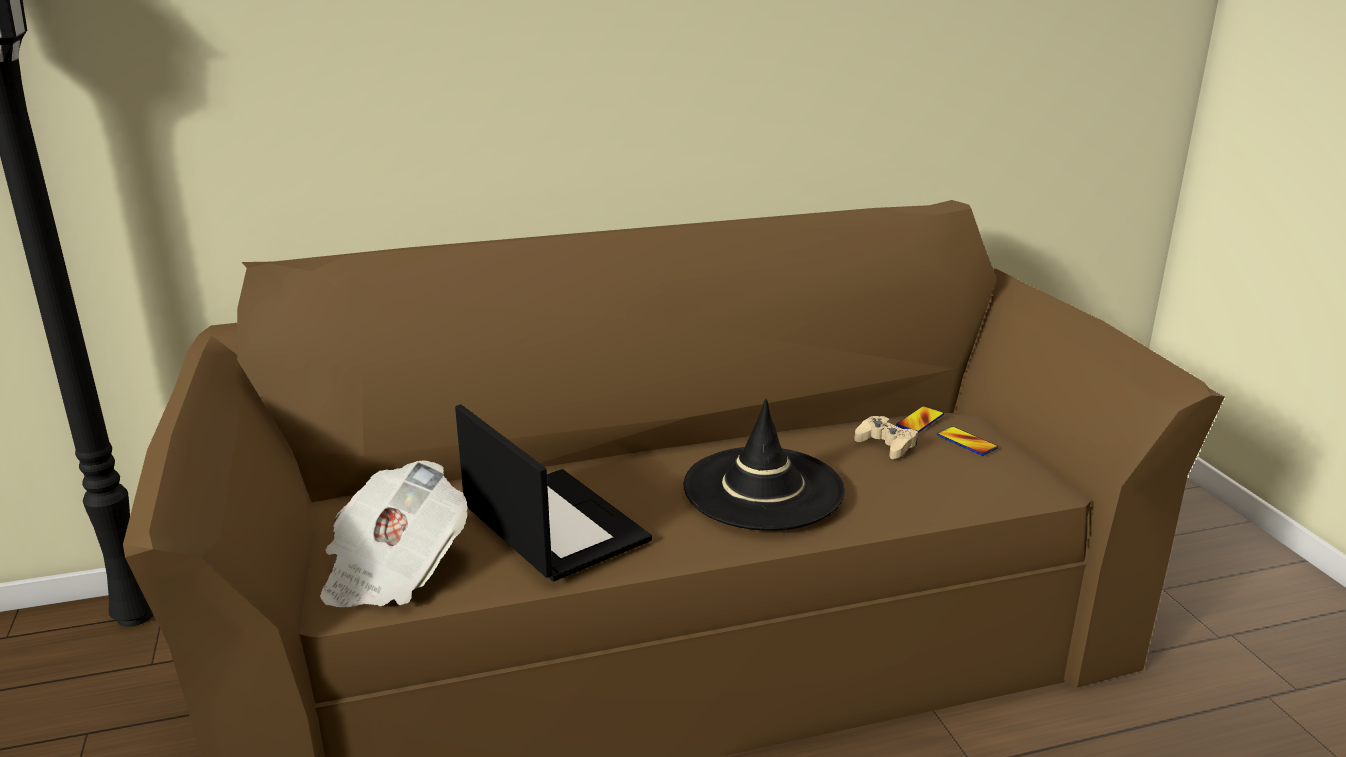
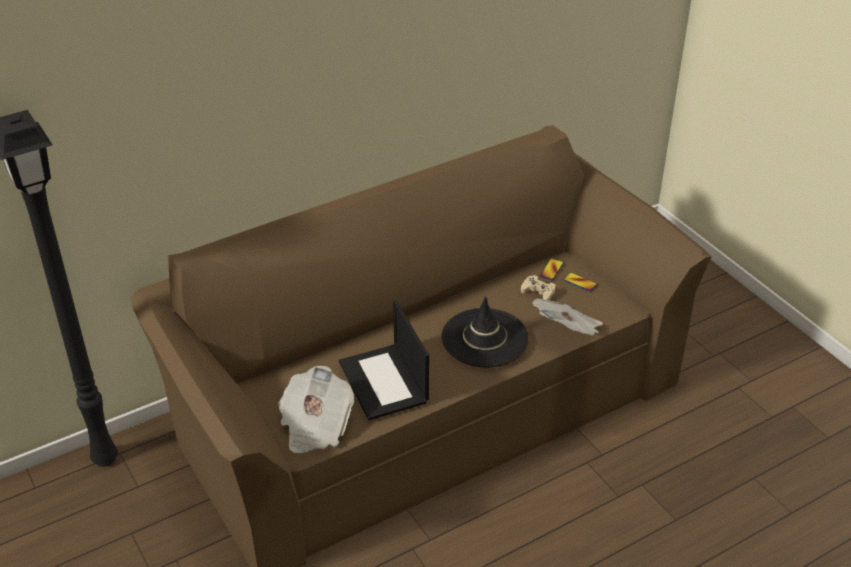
camera: 15 degrees left, 15 degrees up
laptop [455,404,652,581] -> laptop turned 150 degrees counterclockwise [339,301,429,420]
none -> newspaper [533,298,603,336]

